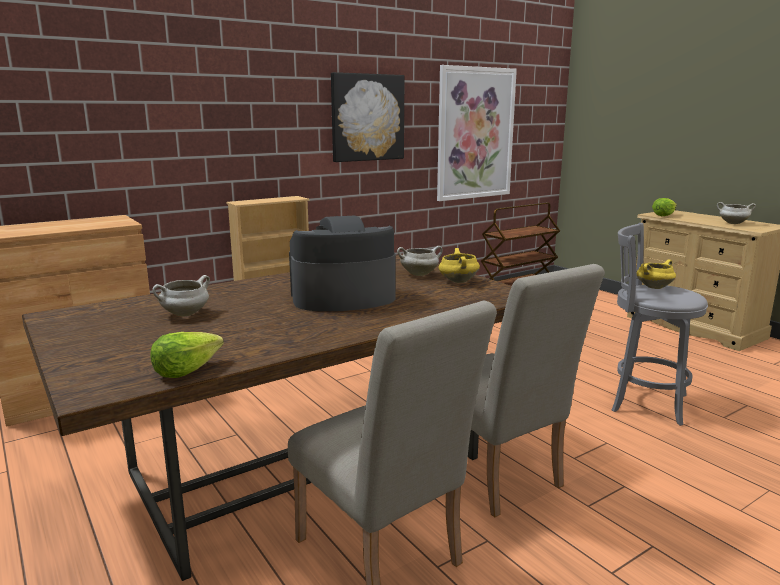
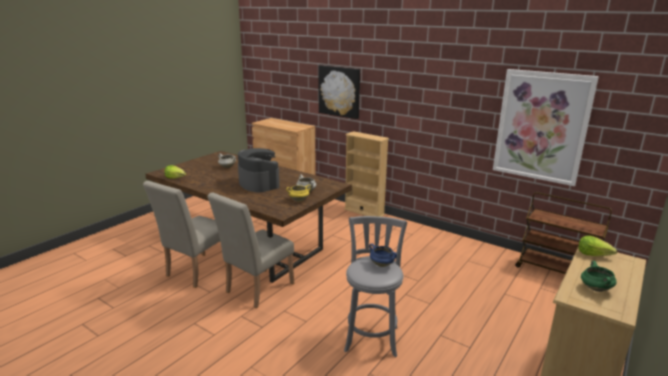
camera: 70 degrees right, 5 degrees up
picture [331,72,404,162] -> picture moved to [318,65,360,119]
yellow cooking pot [636,260,676,289] -> blue cooking pot [369,244,397,267]
white cooking pot [717,202,756,224] -> green cooking pot [581,261,617,292]

